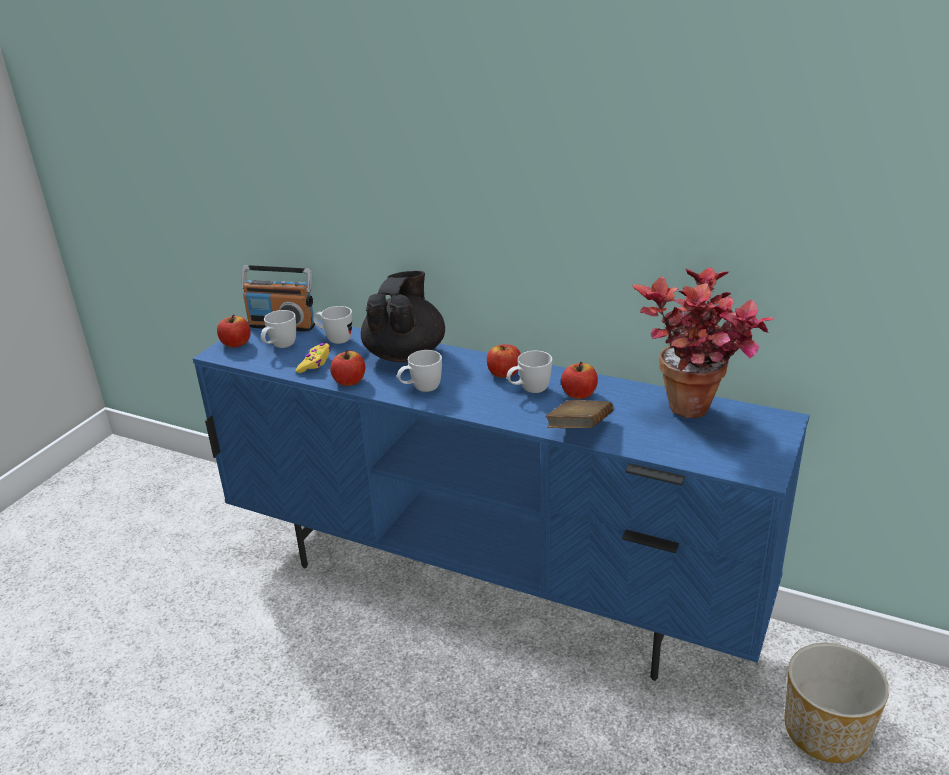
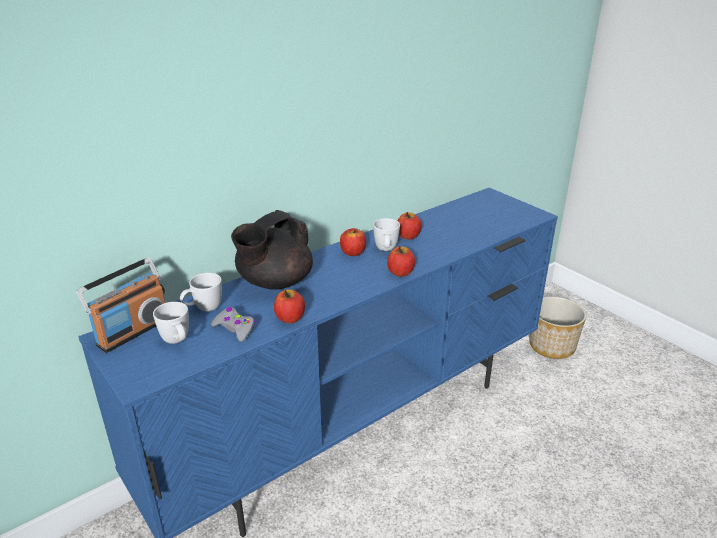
camera: 65 degrees left, 0 degrees up
apple [217,314,251,348] -> apple moved to [387,246,415,277]
yellow game controller [296,343,331,373] -> grey game controller [211,307,255,342]
black teapot [361,271,445,362] -> black teapot turned 90 degrees counterclockwise [231,210,313,290]
white mug [397,350,442,392] -> none
brown book [546,400,614,428] -> none
potted plant [632,267,774,418] -> none

